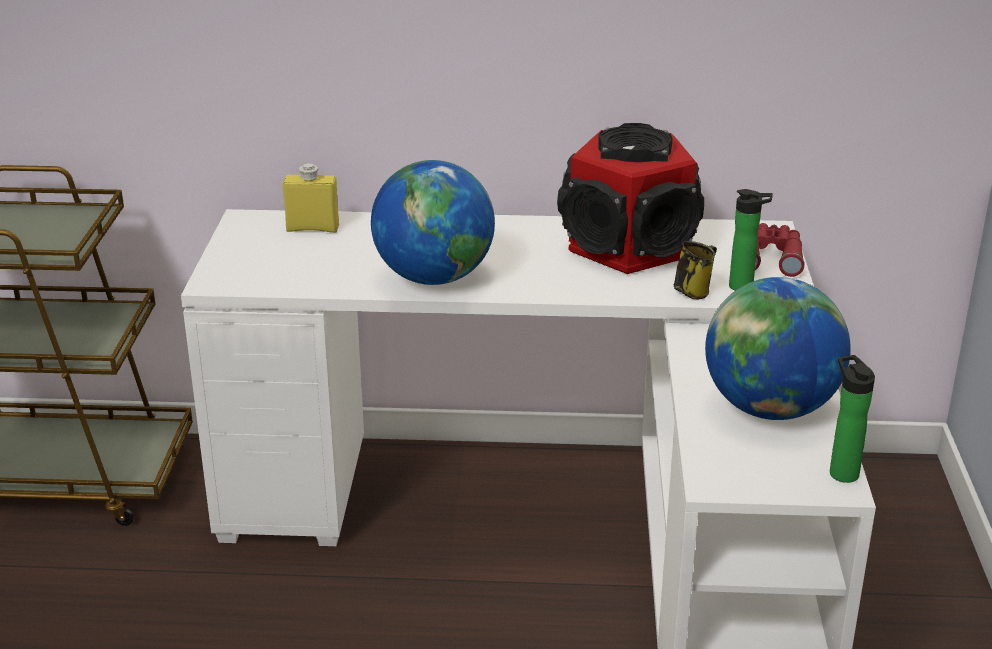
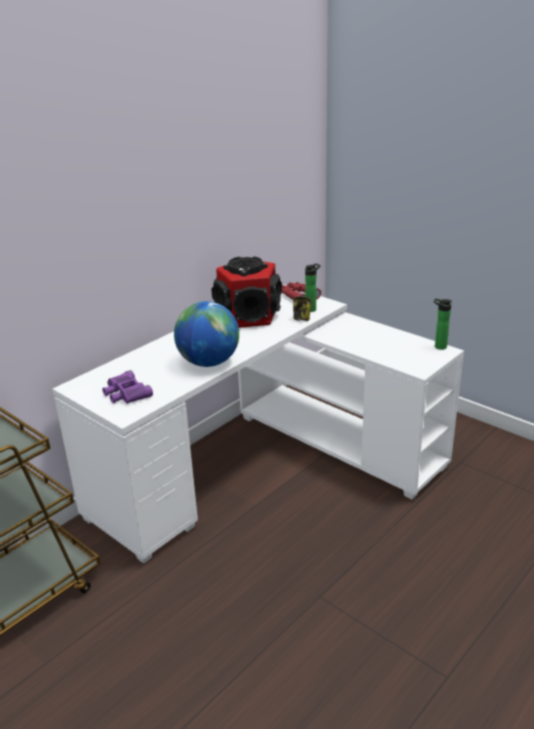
camera: 50 degrees left, 0 degrees up
yellow bottle [283,163,339,233] -> none
globe [705,277,851,420] -> none
none -> purple binoculars [102,370,153,404]

